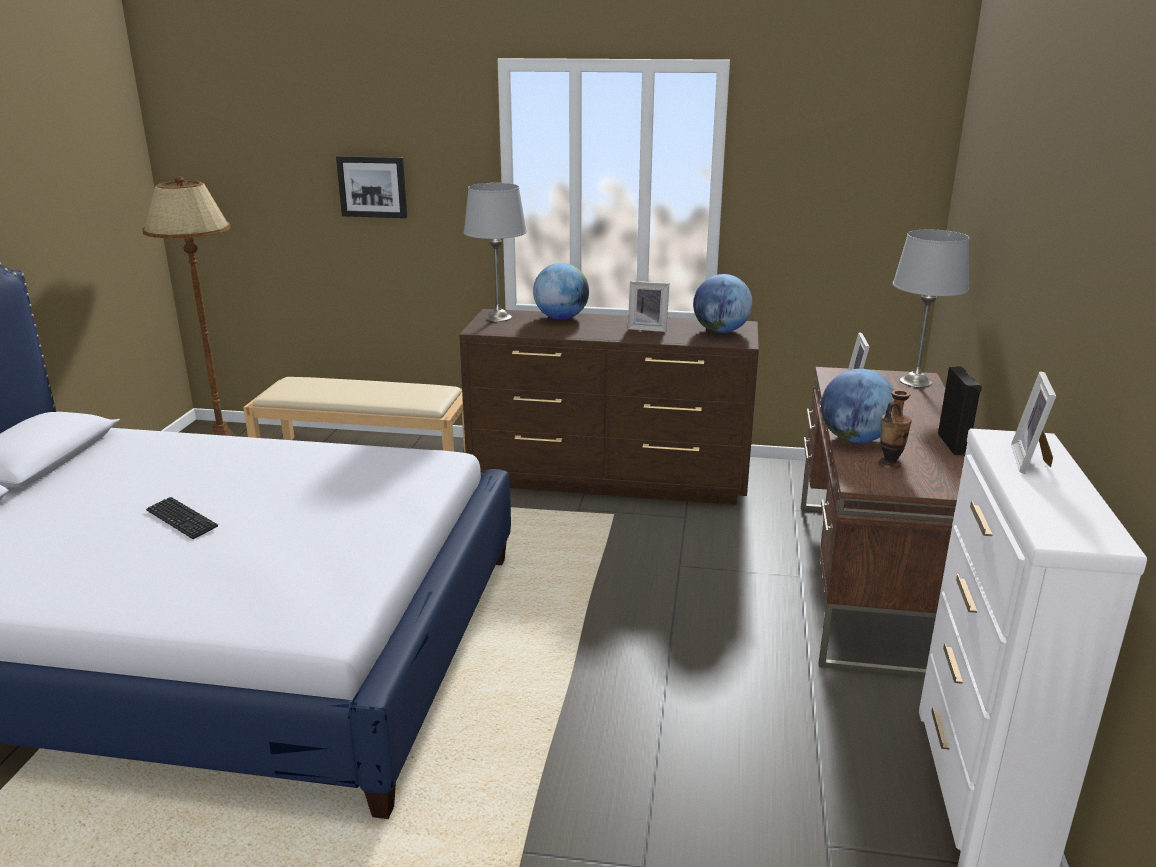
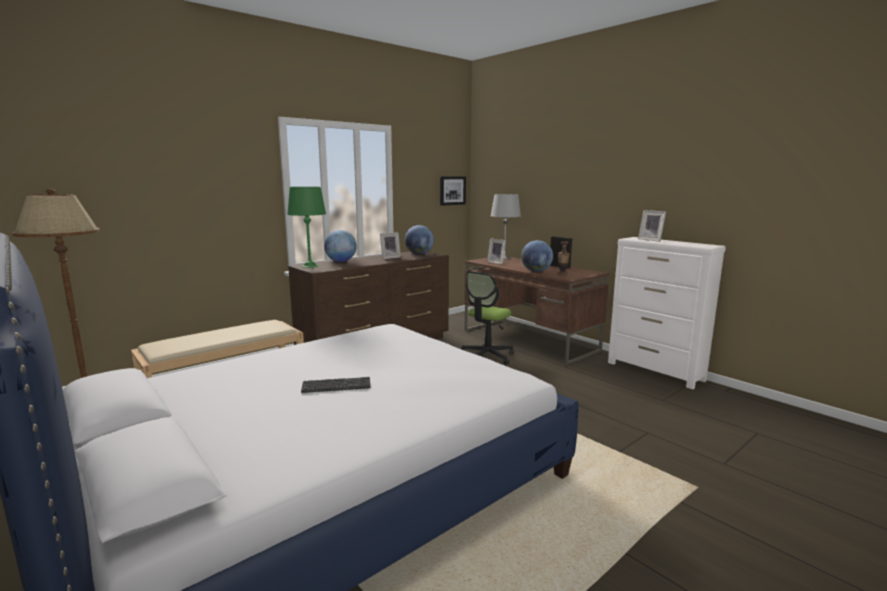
camera: 50 degrees left, 10 degrees down
picture [336,156,407,218] -> picture moved to [440,176,466,206]
grey table lamp [464,183,527,322] -> green table lamp [287,187,326,268]
none -> office chair [460,271,514,365]

